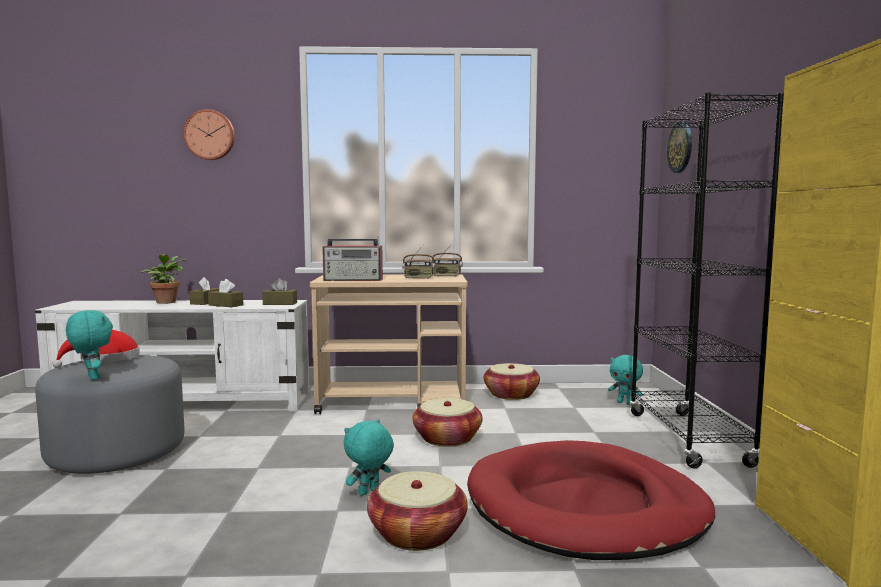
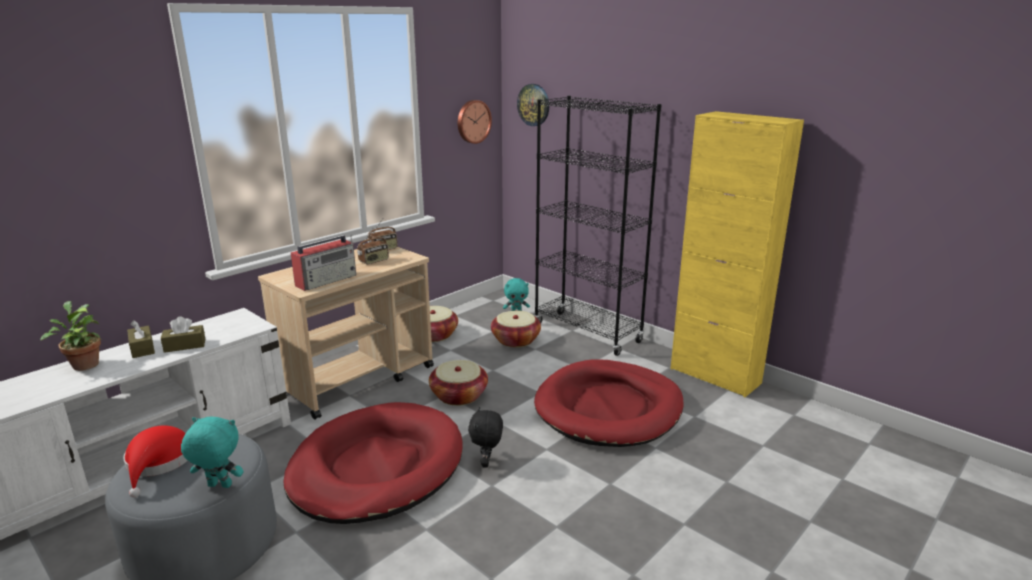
camera: 45 degrees left, 15 degrees up
wall clock [183,109,235,160] -> wall clock moved to [458,100,492,144]
brown tissue box [262,278,297,305] -> none
turquoise plush toy [344,419,394,496] -> black plush toy [468,407,503,468]
basket [367,471,468,551] -> basket moved to [491,311,541,347]
none -> red dog bed [283,402,462,524]

